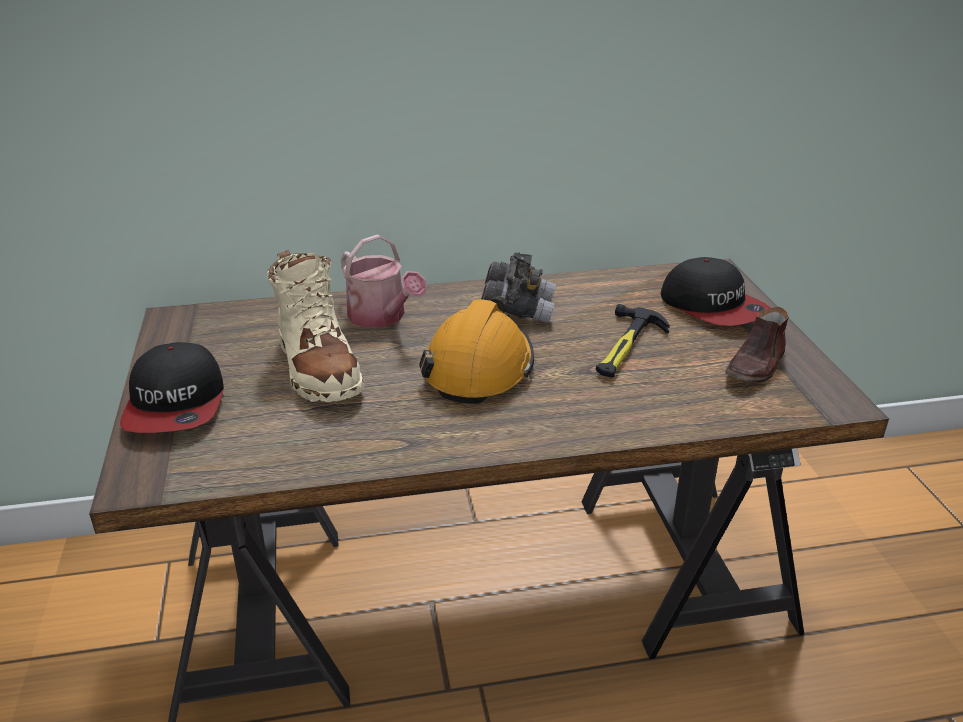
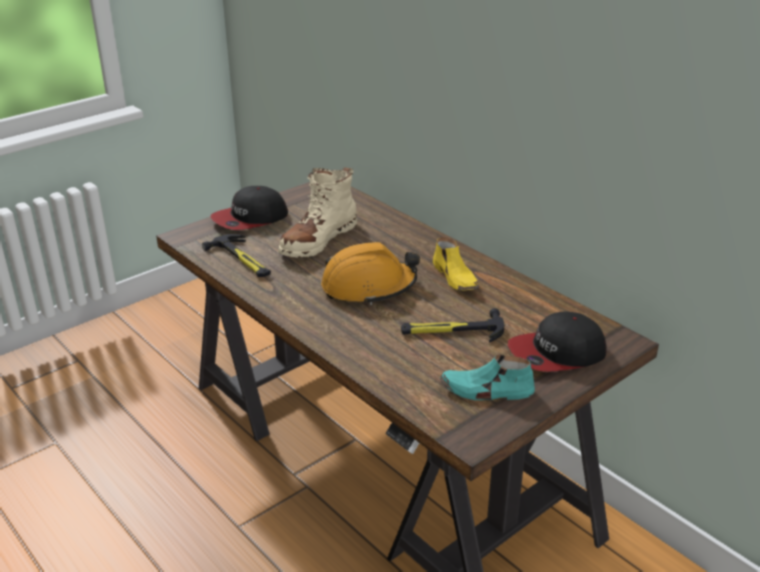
camera: 60 degrees right, 0 degrees up
watering can [340,234,427,328] -> none
grey binoculars [481,253,556,323] -> yellow shoe [433,237,479,291]
cap [661,257,771,326] -> cap turned 45 degrees clockwise [508,311,607,372]
brown shoe [725,307,789,383] -> turquoise shoe [440,354,535,400]
none -> hammer [202,234,271,277]

